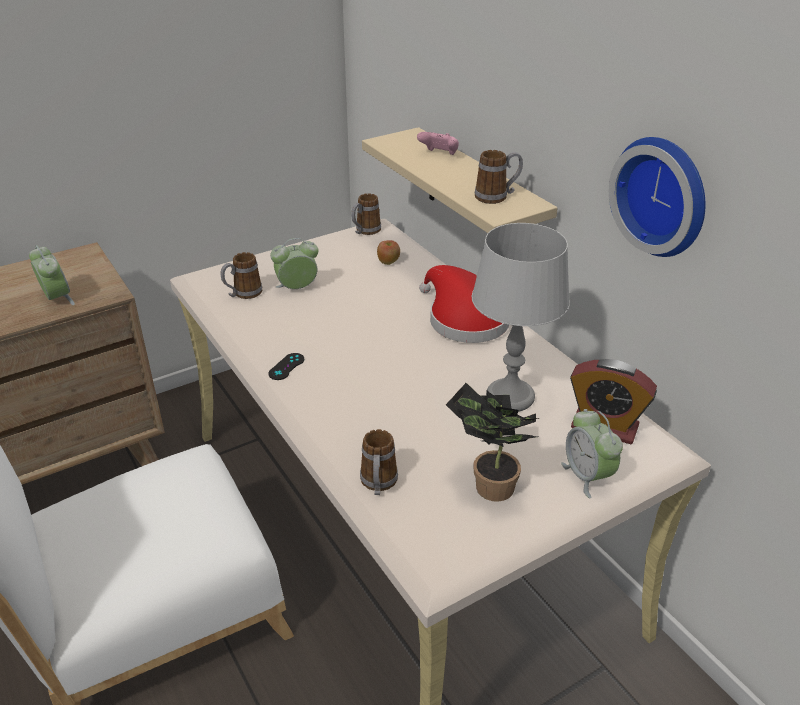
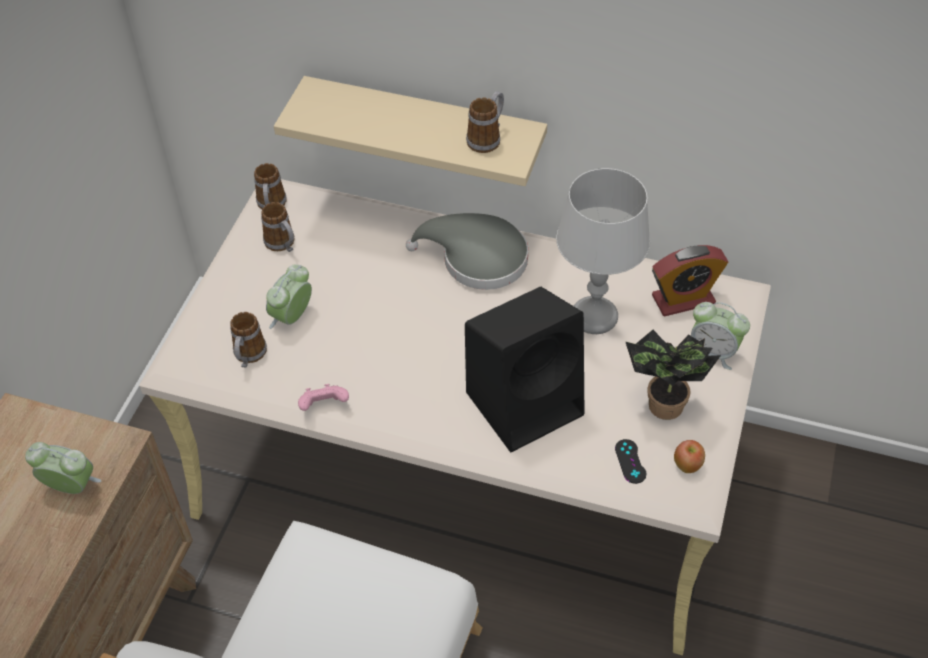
camera: 40 degrees left, 15 degrees up
black game controller [268,353,305,380] -> black game controller moved to [615,439,646,484]
mug [360,429,398,495] -> mug moved to [261,202,294,252]
apple [377,240,400,265] -> apple moved to [674,440,705,473]
pink game controller [417,132,459,155] -> pink game controller moved to [298,384,349,411]
red hat [419,265,509,343] -> grey hat [406,213,528,290]
wall clock [609,137,705,257] -> none
none -> black speaker [465,287,585,453]

